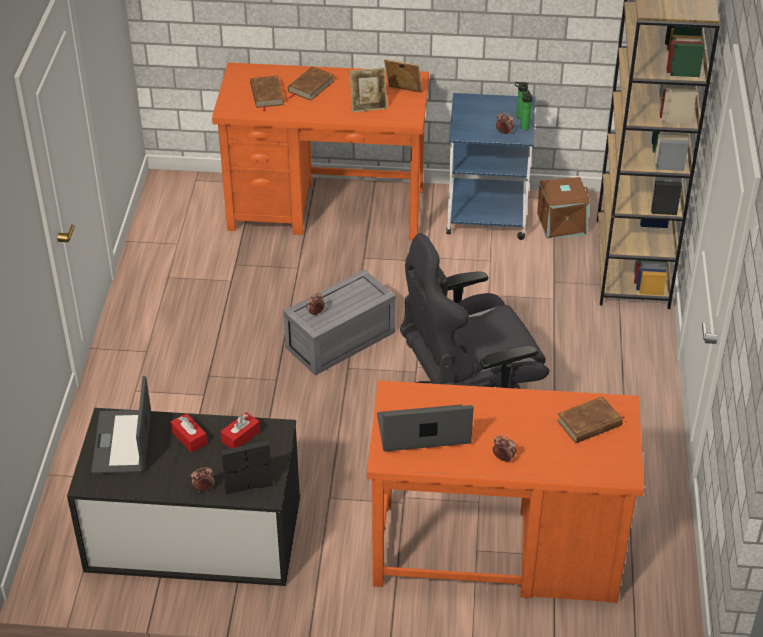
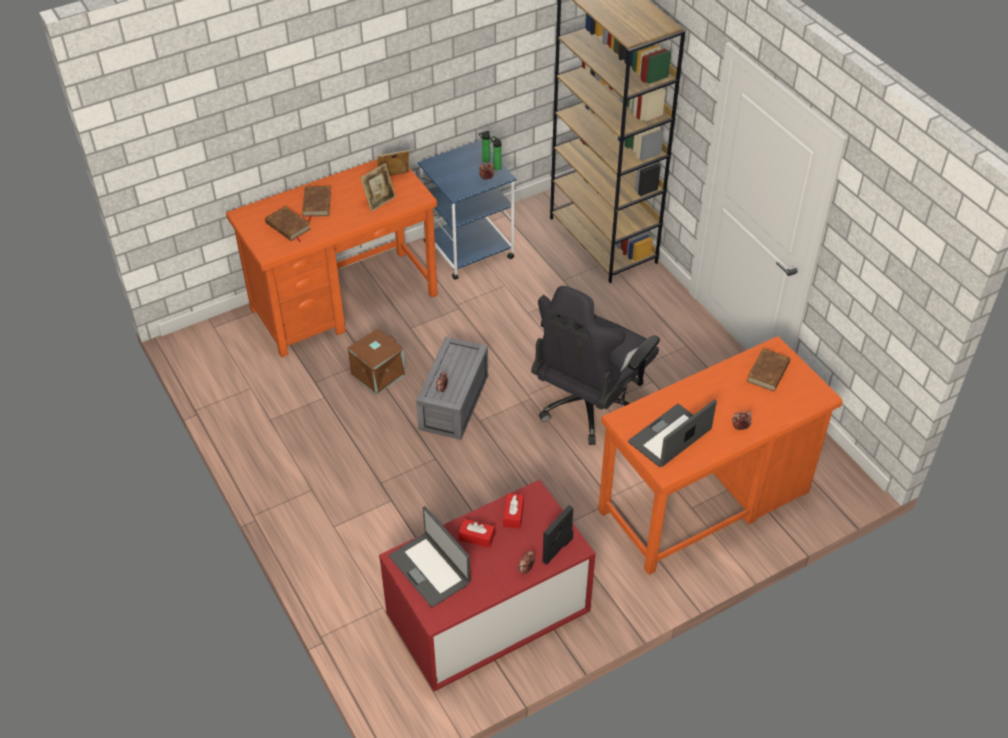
camera: 35 degrees left, 5 degrees up
black cabinet [67,408,300,586] -> red cabinet [379,480,596,692]
brown storage box [537,177,590,239] -> brown storage box moved to [348,329,405,395]

